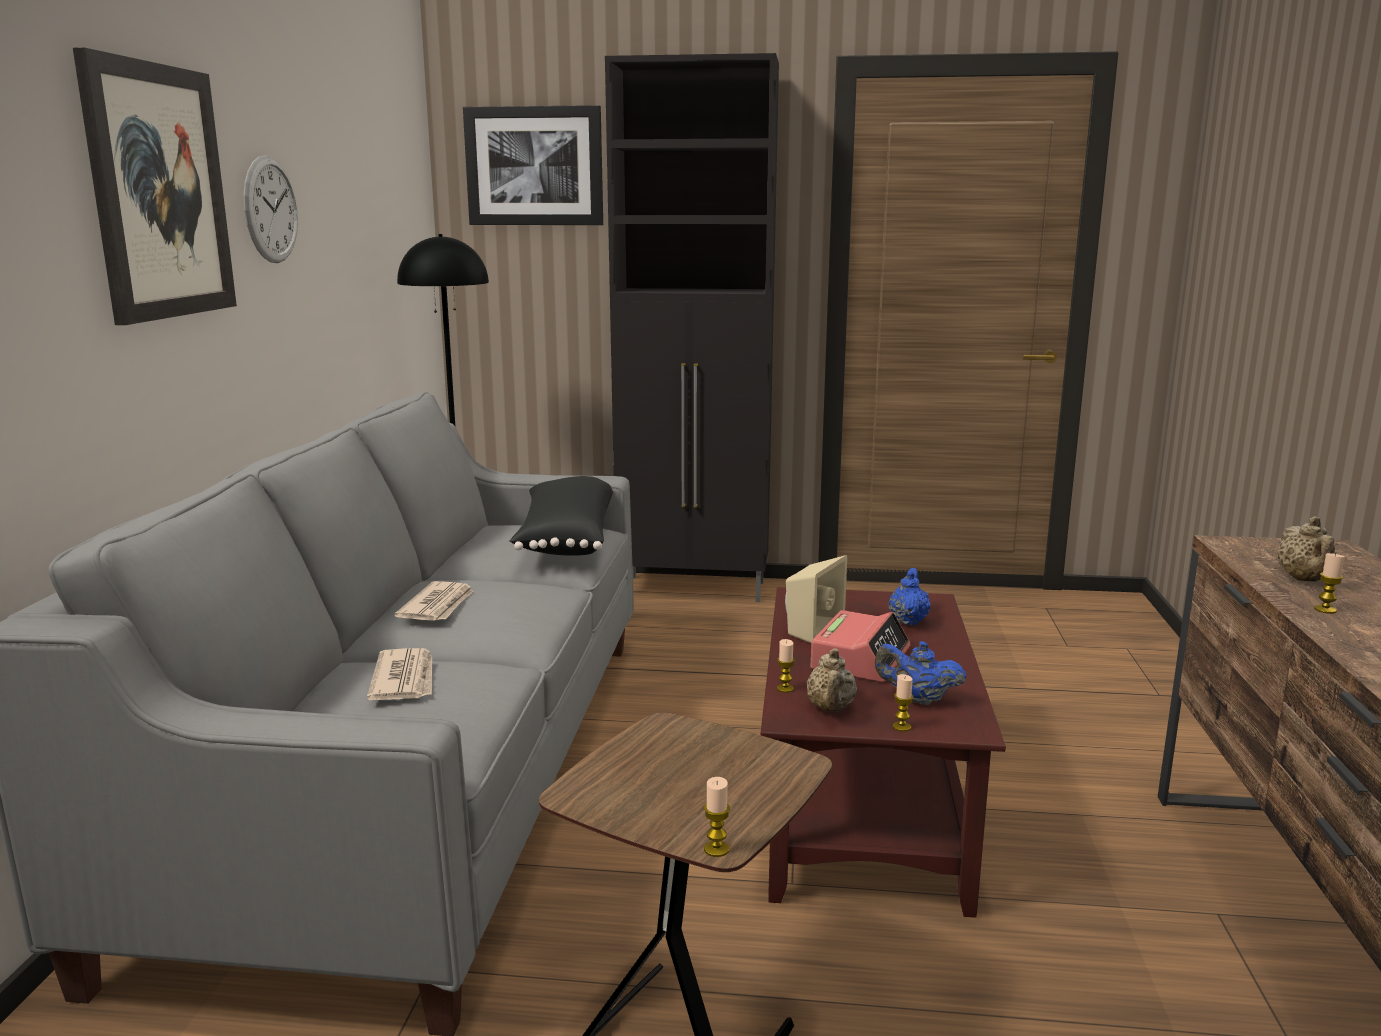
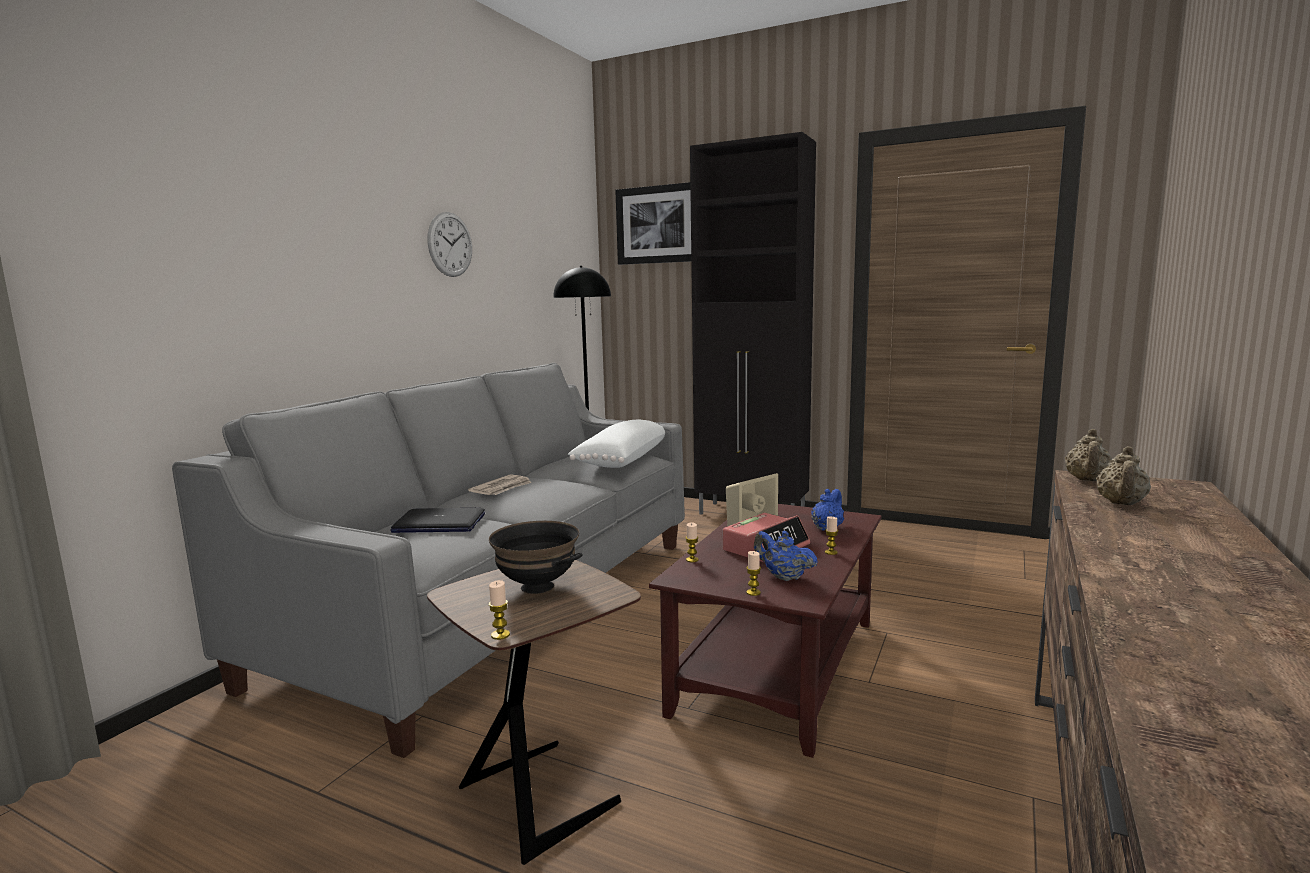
camera: 20 degrees right, 5 degrees down
picture [73,47,237,325] -> none
newspaper [367,648,432,700] -> laptop [390,508,485,533]
black pillow [510,476,613,556] -> white pillow [568,420,665,468]
beige teapot [807,648,857,711] -> beige teapot moved to [1065,429,1111,481]
candle [1314,553,1345,614] -> candle moved to [825,516,838,555]
none -> black bowl [489,521,583,594]

